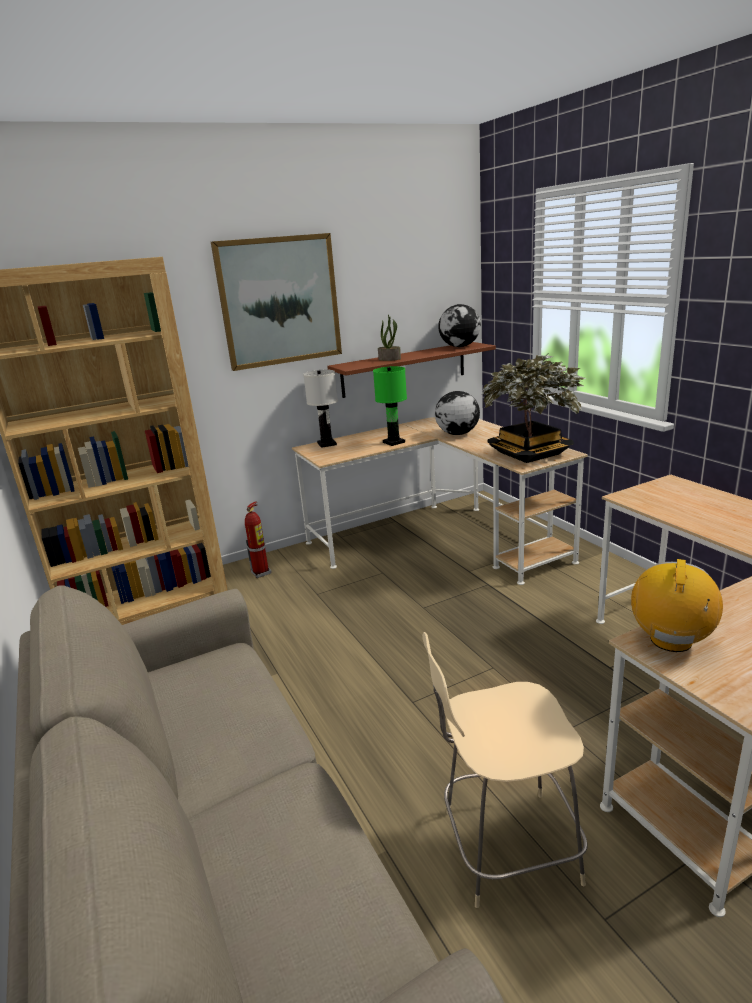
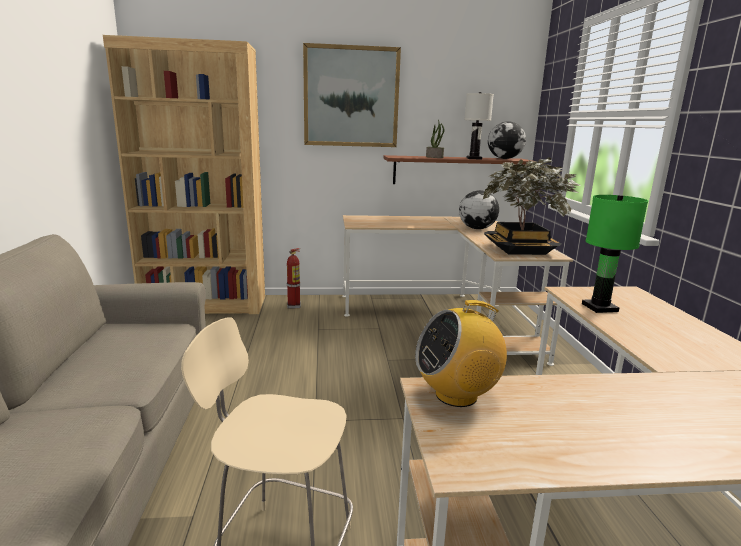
camera: 20 degrees right, 5 degrees down
white table lamp [303,370,338,448] -> white table lamp moved to [464,92,494,160]
green table lamp [373,366,407,446] -> green table lamp moved to [582,195,648,313]
radio [631,559,723,652] -> radio turned 150 degrees counterclockwise [415,300,507,407]

